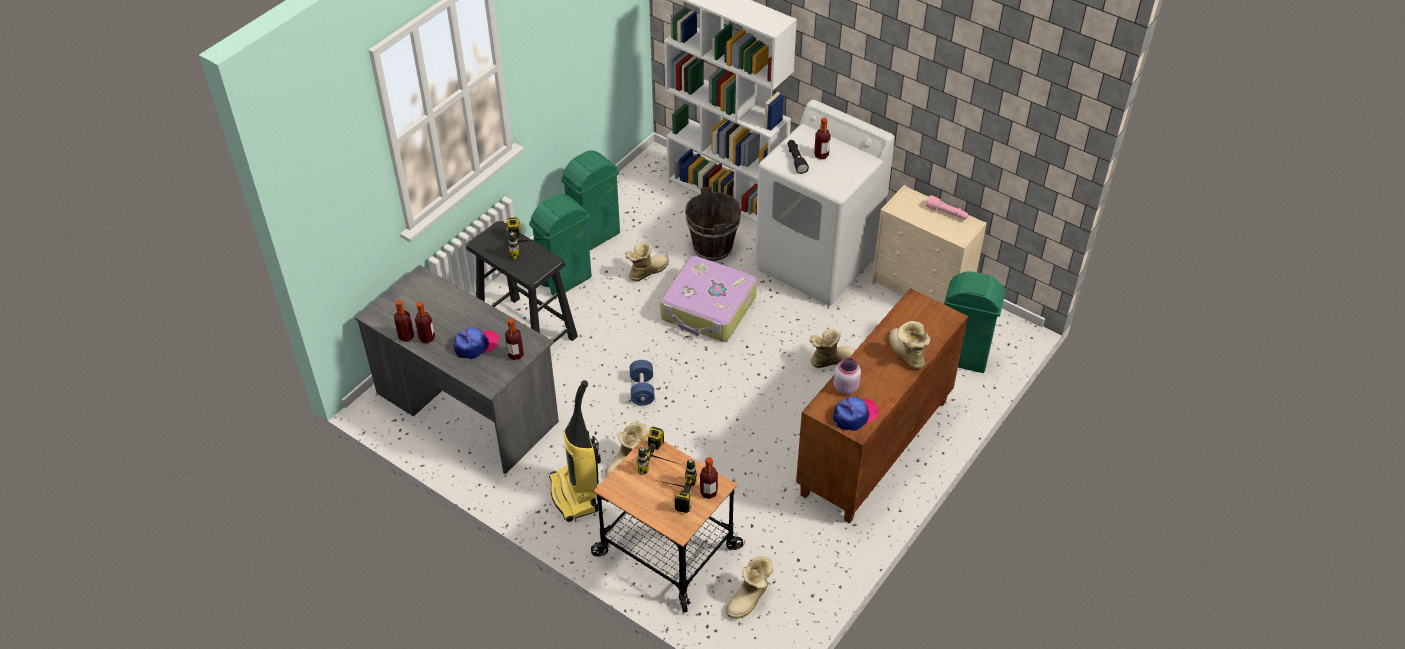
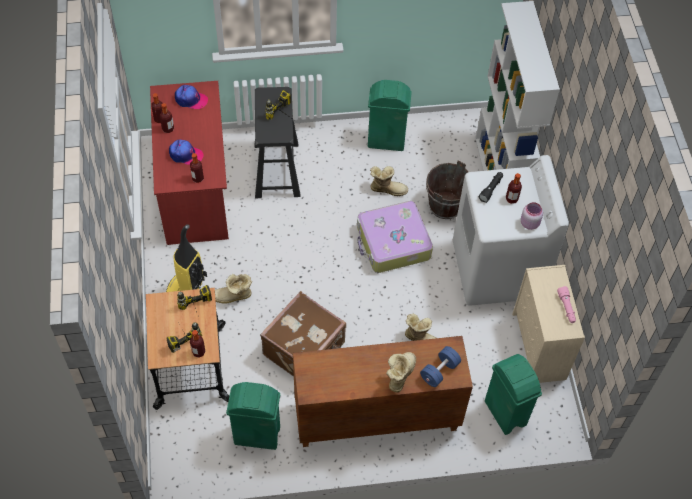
camera: 45 degrees right, 10 degrees up
grey desk [355,265,559,474] -> red desk [150,81,229,245]
green trash can [529,194,592,295] -> green trash can moved to [226,382,280,450]
blue dumbbell [630,360,655,406] -> blue dumbbell moved to [420,346,461,387]
boot [726,556,774,619] -> none
pink jar [833,358,861,395] -> pink jar moved to [521,202,543,230]
cap [833,397,878,431] -> cap moved to [175,85,208,109]
none -> brown suitcase [260,291,346,377]

